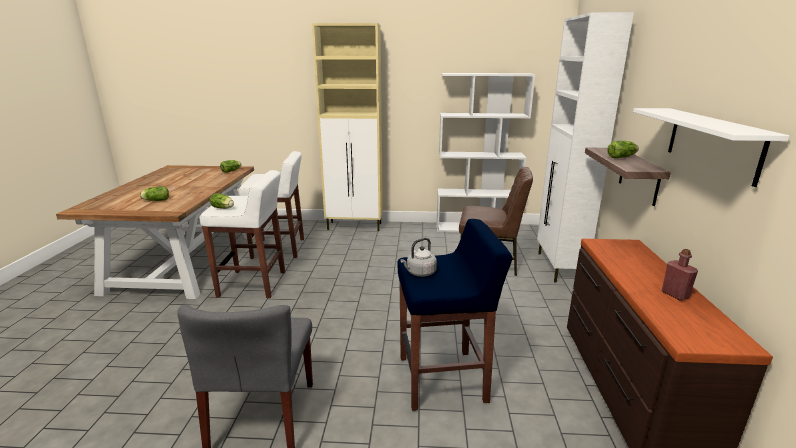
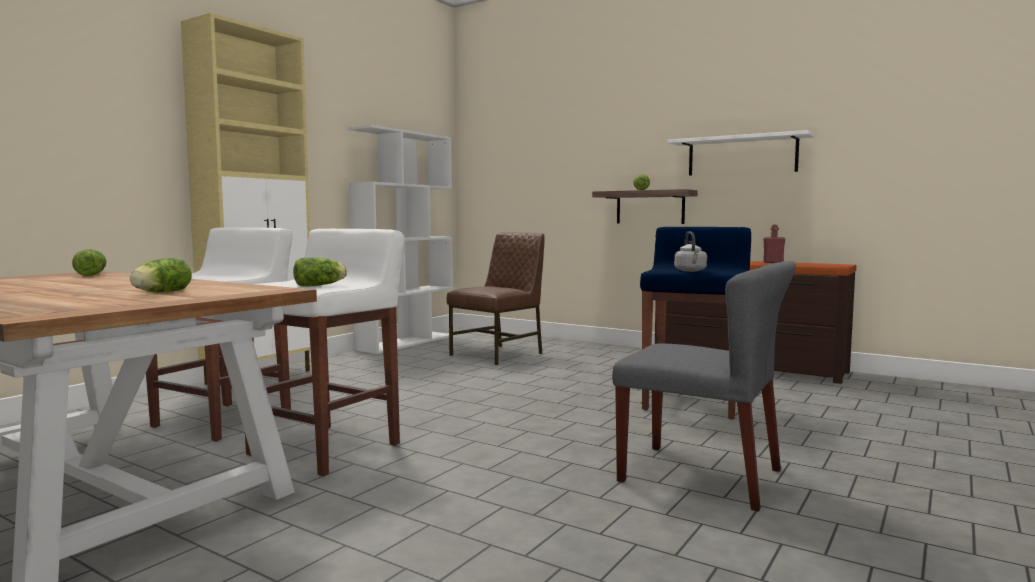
camera: 60 degrees left, 15 degrees down
white cabinet [537,12,634,282] -> none

